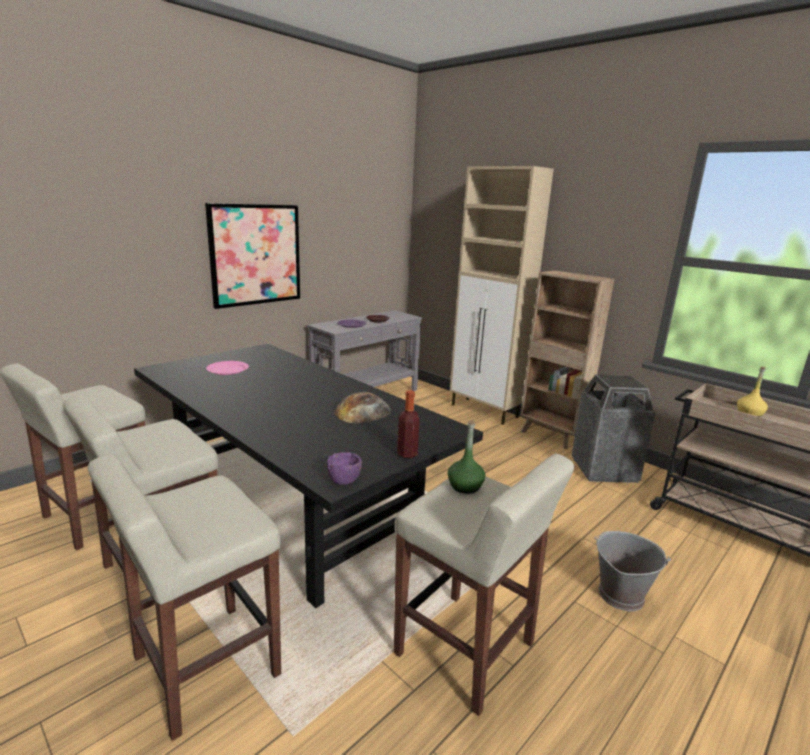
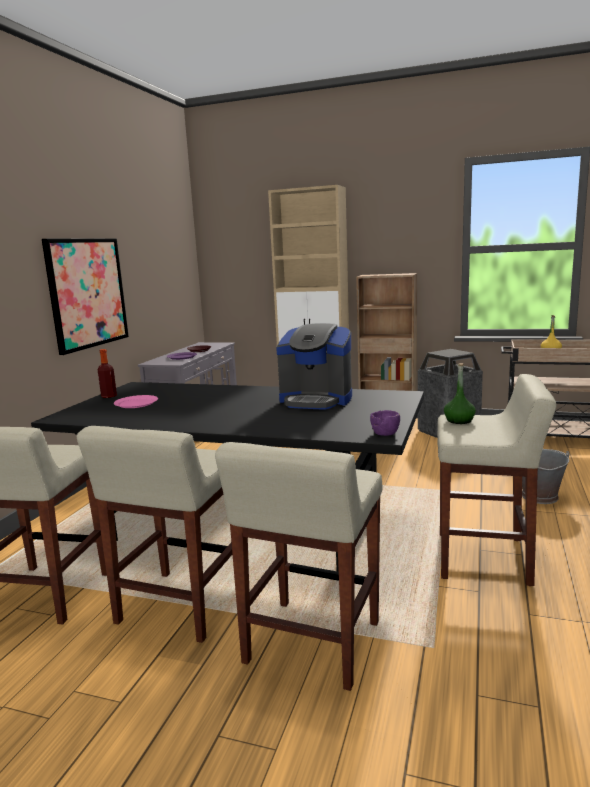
camera: 25 degrees left, 5 degrees down
bread [334,392,391,423] -> coffee machine [276,323,352,410]
bottle [397,390,420,458] -> bottle moved to [98,349,117,398]

